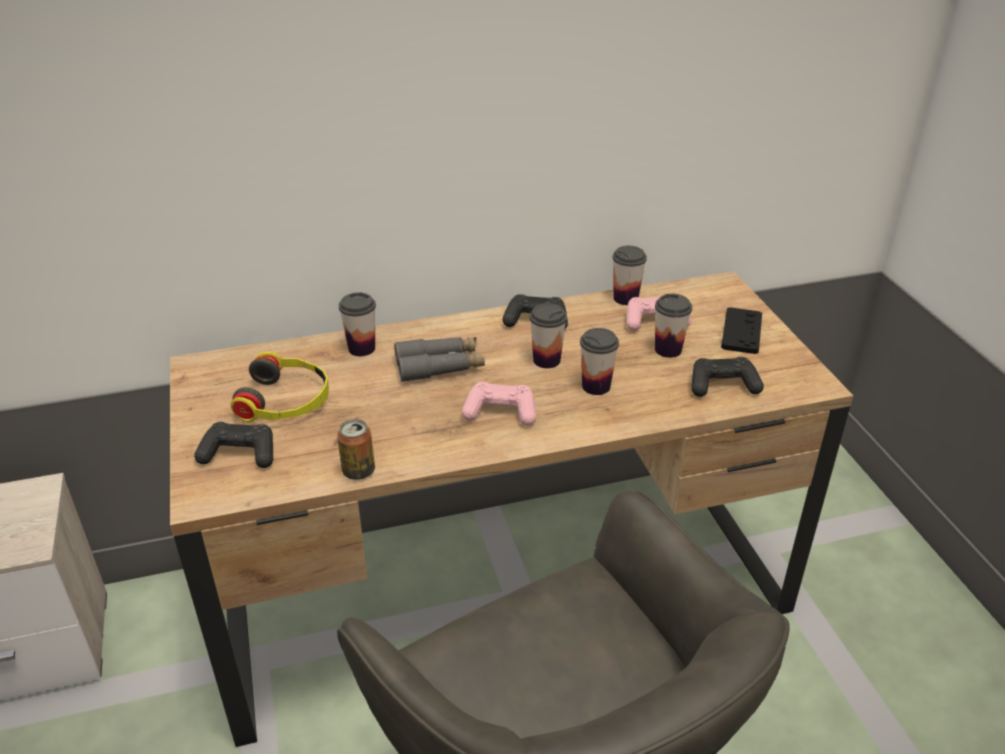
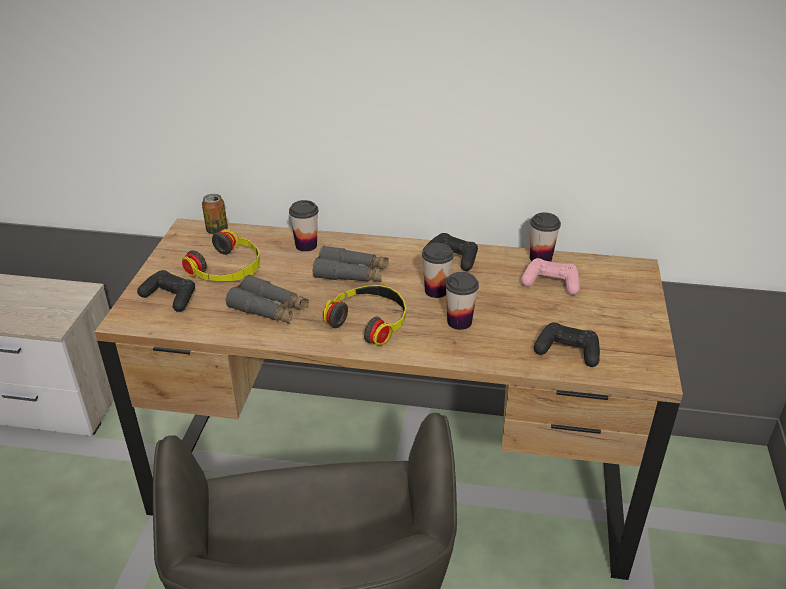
camera: 25 degrees right, 0 degrees up
can [337,419,375,480] -> can moved to [202,194,228,235]
pink game controller [462,382,536,426] -> headphones [323,285,406,346]
cup [655,294,692,358] -> none
black game controller [721,307,762,354] -> none
none -> grey binoculars [226,275,309,324]

